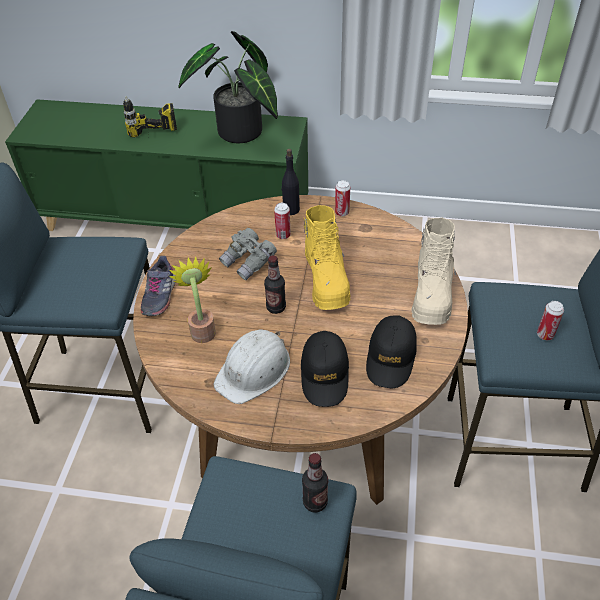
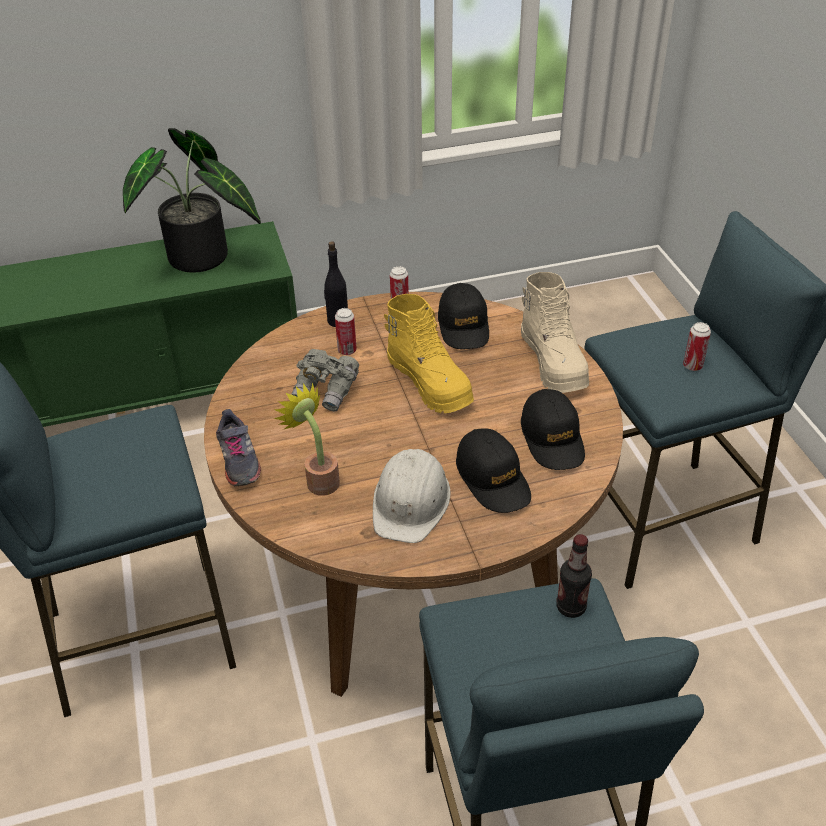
camera: 25 degrees left, 5 degrees down
power drill [123,96,177,138] -> none
bottle [264,255,286,314] -> none
none -> black cap [438,283,489,349]

